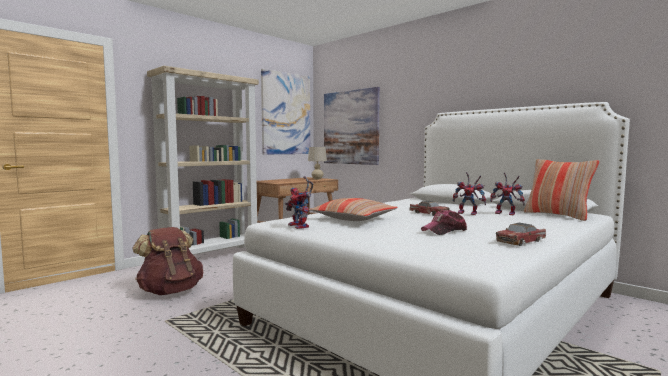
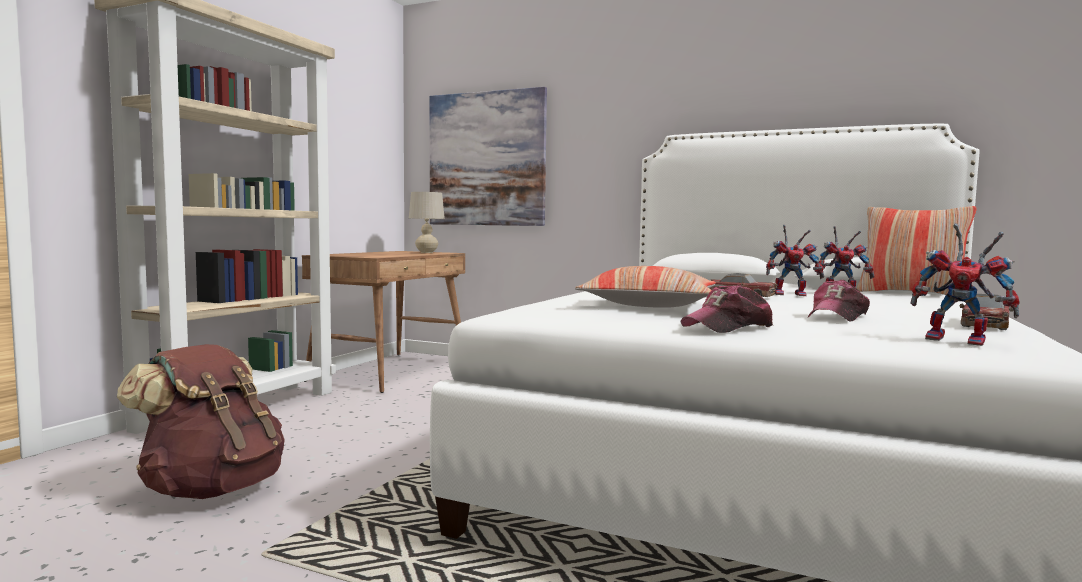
camera: 20 degrees left, 0 degrees up
picture [261,69,310,155] -> none
toy robot [285,176,313,229] -> toy robot moved to [910,224,1020,346]
none -> cap [681,285,773,333]

